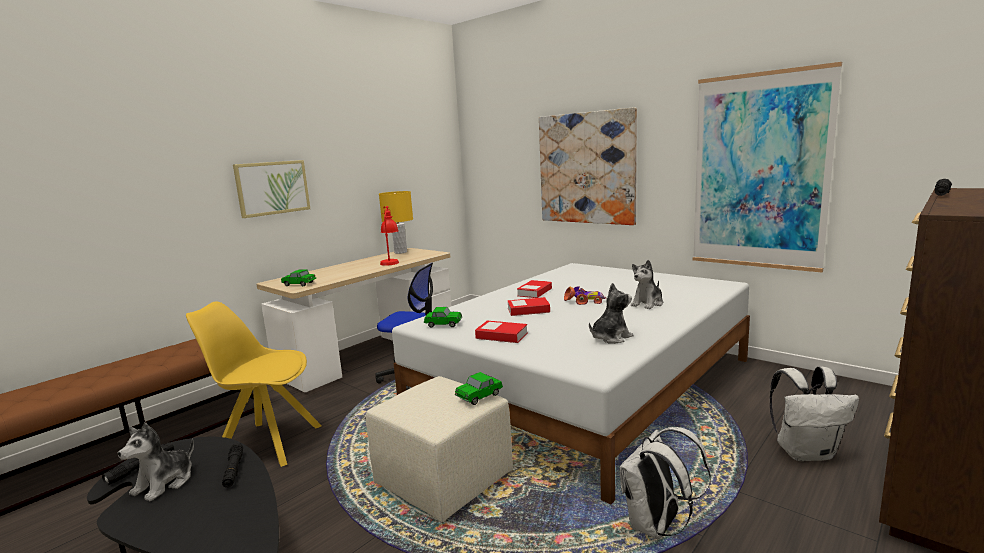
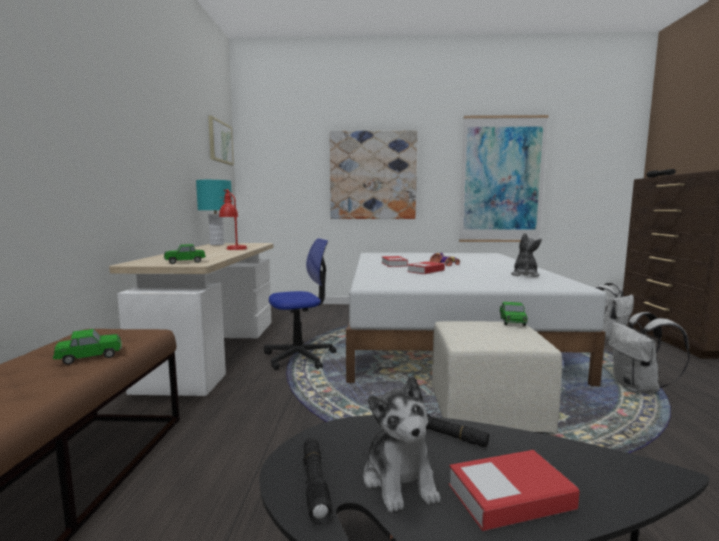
camera: 40 degrees left, 5 degrees down
yellow chair [186,301,322,467] -> none
picture [233,160,310,218] -> picture moved to [208,116,234,165]
yellow table lamp [379,191,413,254] -> turquoise table lamp [196,180,232,245]
toy car [424,307,462,328] -> toy car moved to [53,329,122,365]
book [475,321,528,343] -> book moved to [449,450,580,531]
plush toy [631,260,663,309] -> none

